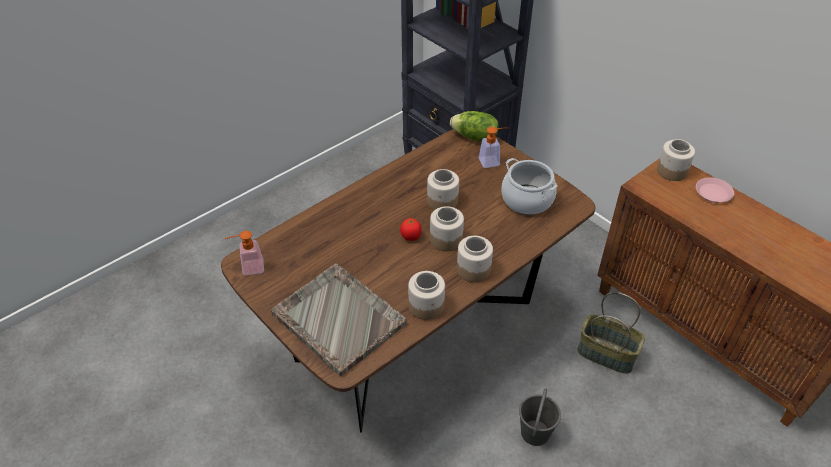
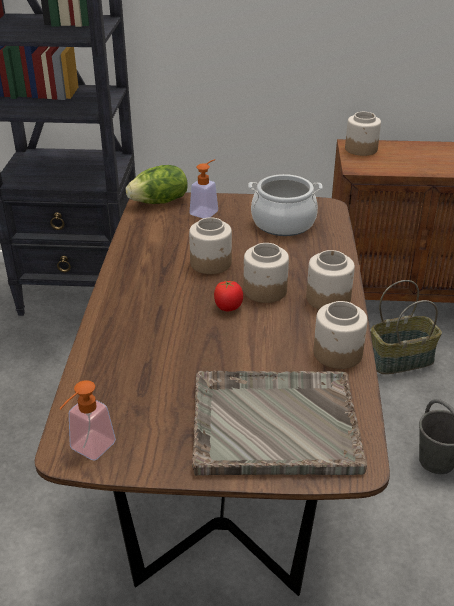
camera: 45 degrees left, 10 degrees down
pink plate [696,177,734,203] -> none

